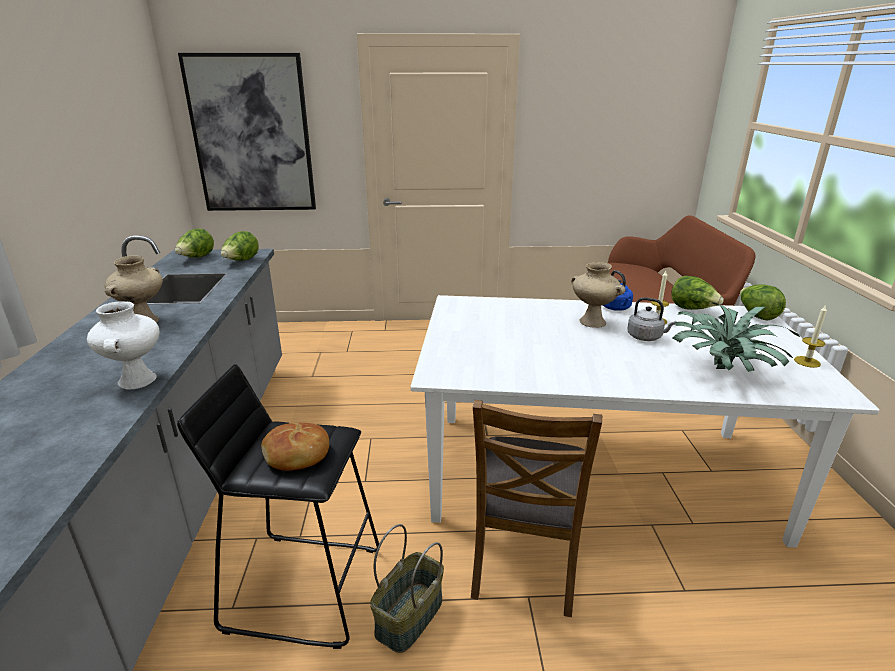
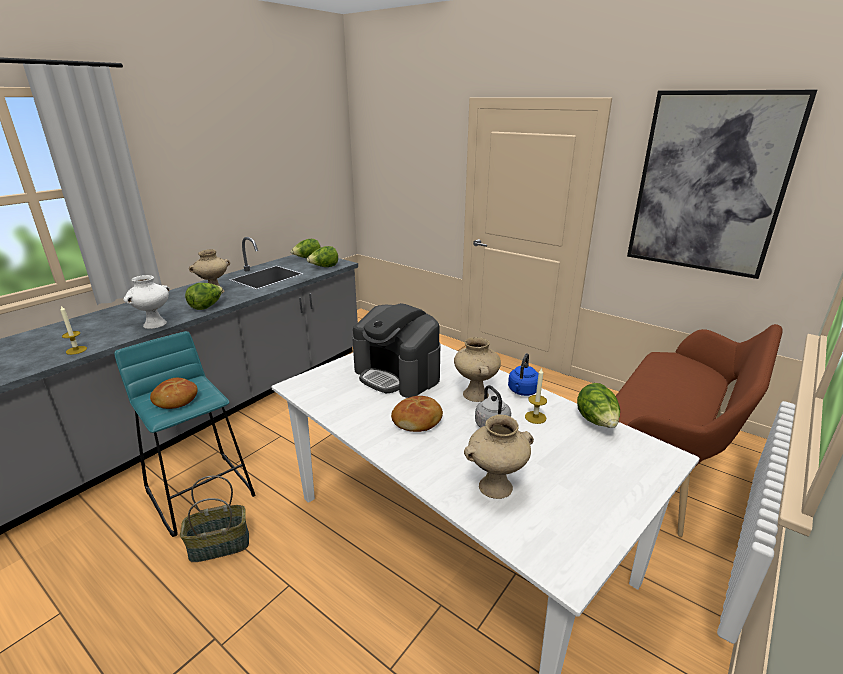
camera: 40 degrees right, 0 degrees up
black stool [177,364,379,649] -> turquoise stool [114,331,255,537]
picture [178,53,316,211] -> picture moved to [627,90,817,279]
brown chair [471,400,602,617] -> none
potted plant [672,302,800,372] -> beige vase [464,415,534,499]
lettuce [740,285,786,321] -> lettuce moved to [185,283,223,310]
candle [794,304,827,368] -> candle moved to [60,306,87,355]
none -> coffee machine [352,303,440,398]
none -> bread [391,396,443,432]

